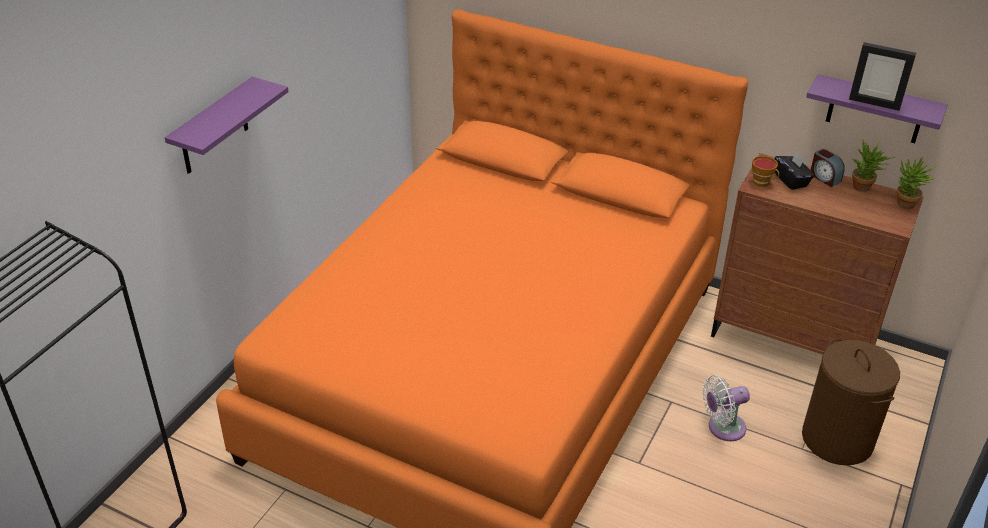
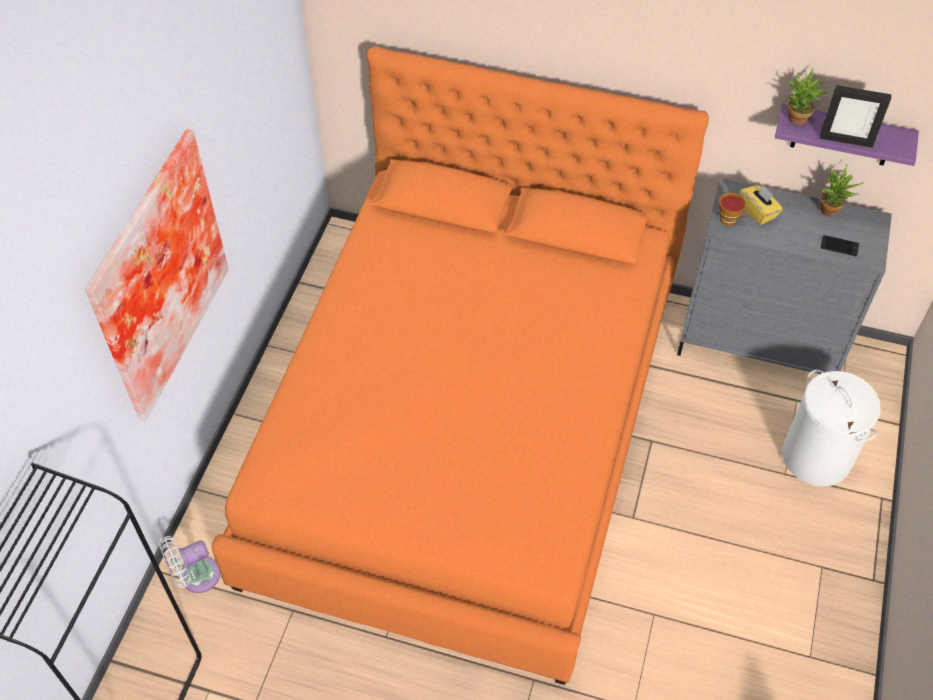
camera: 10 degrees left, 15 degrees up
purple shelf [165,77,289,174] -> picture [85,129,229,421]
white fan [703,375,750,441] -> white fan moved to [159,536,220,593]
brown dresser [711,153,924,355] -> grey dresser [677,178,892,374]
black tissue box [775,151,814,190] -> yellow tissue box [740,184,783,225]
brown laundry basket [802,338,900,465] -> white laundry basket [782,370,881,487]
alarm clock [811,149,845,187] -> none
potted plant [897,156,937,209] -> potted plant moved to [787,67,830,125]
none -> phone [821,235,859,256]

